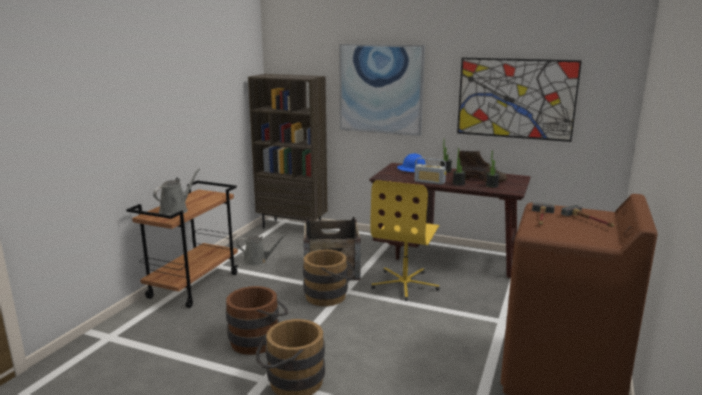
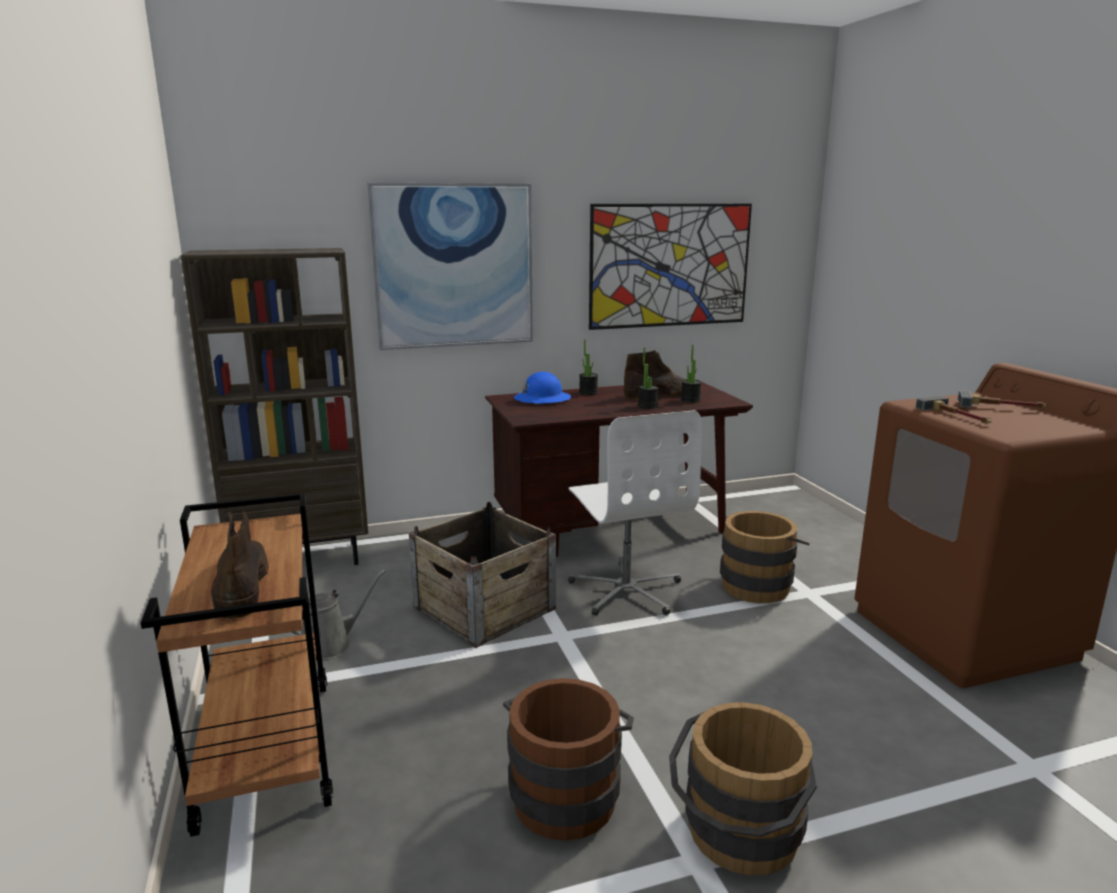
camera: 40 degrees left, 0 degrees up
grey watering can [153,168,200,215] -> brown boot [211,511,268,620]
brown bucket [303,250,355,306] -> brown bucket moved to [720,511,810,603]
yellow office chair [370,180,440,301] -> white office chair [568,410,702,616]
radio [414,158,446,185] -> none

